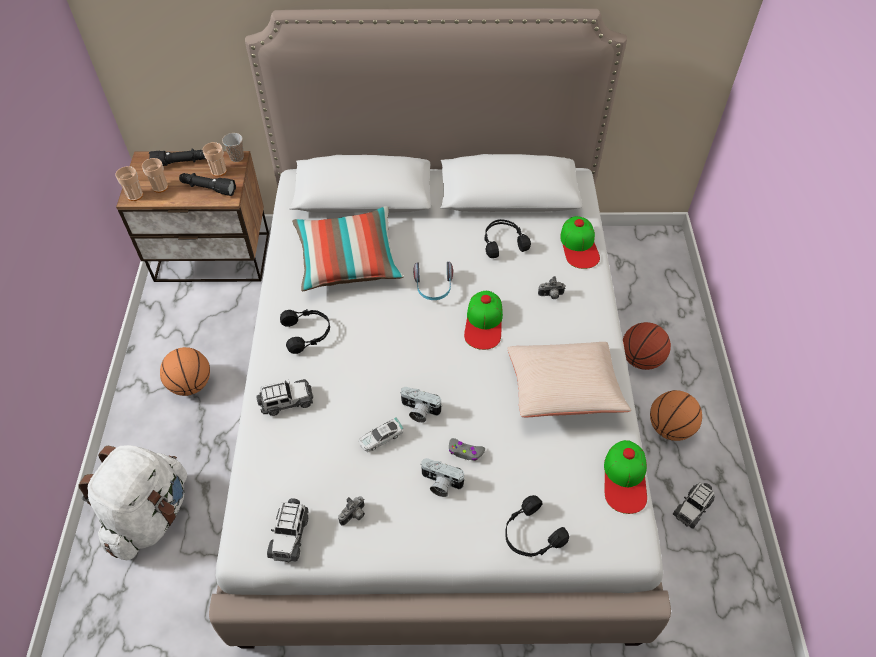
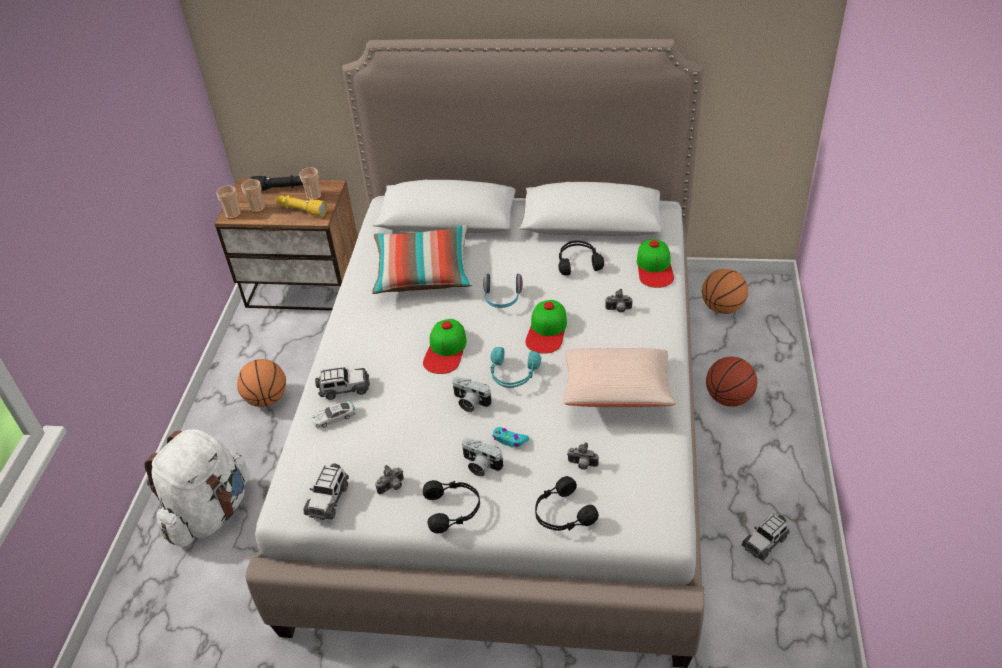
camera: 10 degrees right, 10 degrees down
black flashlight [179,173,236,196] -> yellow flashlight [275,195,328,217]
cup [222,133,244,162] -> none
black headphones [280,309,330,354] -> black headphones moved to [423,480,480,534]
toy car [359,417,403,452] -> toy car moved to [312,399,355,428]
grey game controller [449,438,485,461] -> turquoise game controller [493,427,529,447]
cap [604,440,647,514] -> cap moved to [423,319,466,374]
basketball [650,390,702,441] -> basketball moved to [702,269,748,314]
none -> turquoise headphones [491,347,541,388]
none -> camera [567,442,599,470]

